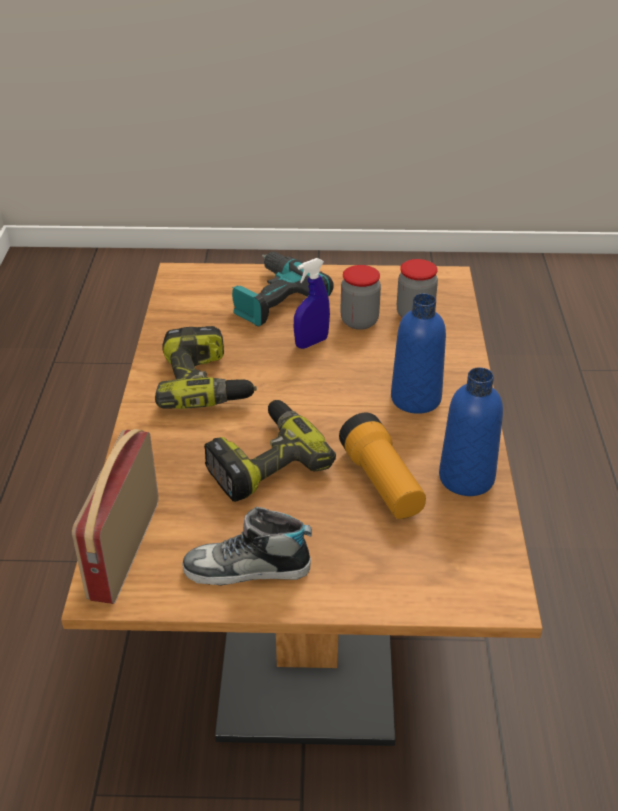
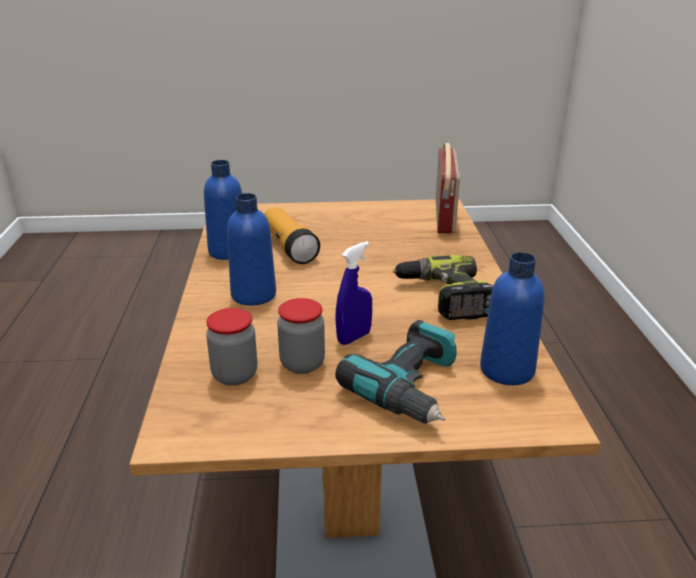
camera: 175 degrees right, 10 degrees down
shoe [182,507,312,585] -> none
power drill [204,400,336,502] -> none
none -> blue bottle [480,252,545,385]

